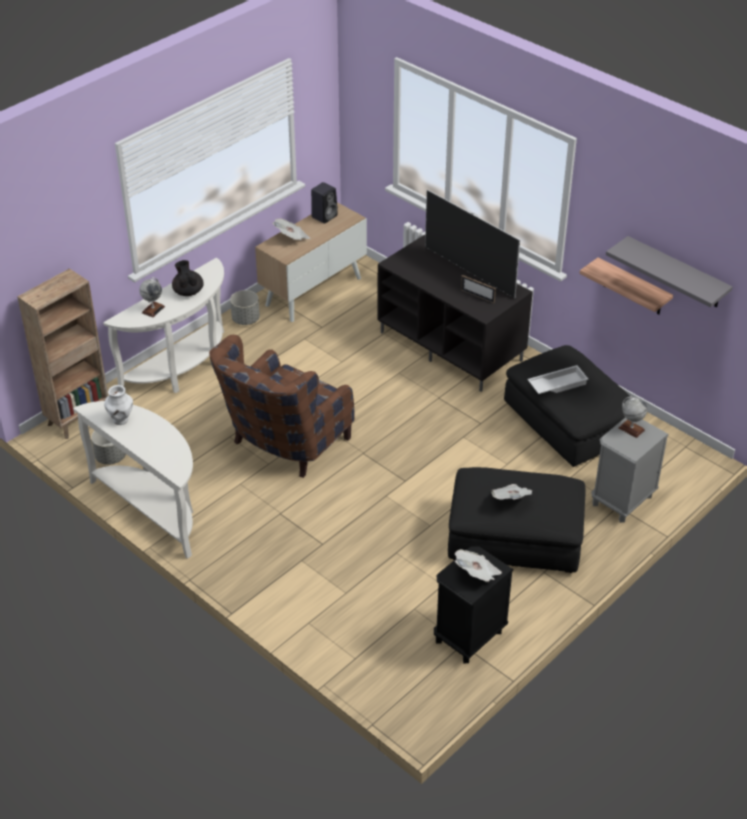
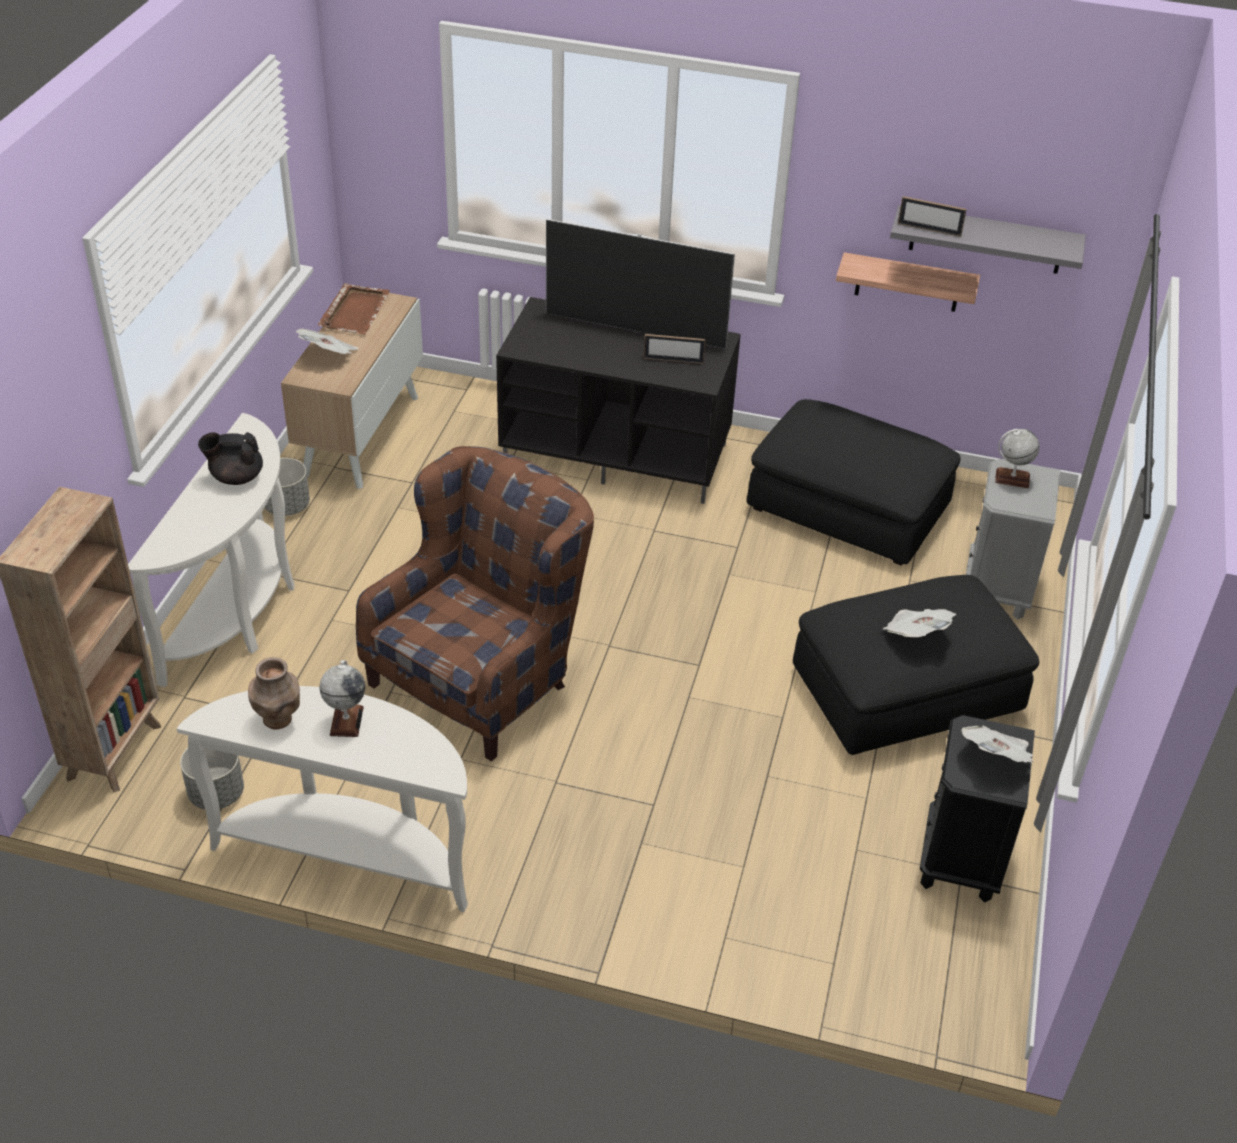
camera: 30 degrees left, 0 degrees up
white vase [104,385,133,425] -> brown vase [248,657,300,729]
globe [139,277,165,317] -> globe moved to [319,660,365,737]
black teapot [172,260,204,296] -> black teapot turned 45 degrees counterclockwise [198,432,263,485]
brown armchair [209,335,355,478] -> brown armchair turned 150 degrees counterclockwise [356,446,594,762]
black speaker [311,182,338,224] -> brown tray [318,283,390,335]
white tray [527,365,589,394] -> none
none -> picture frame [898,196,967,237]

